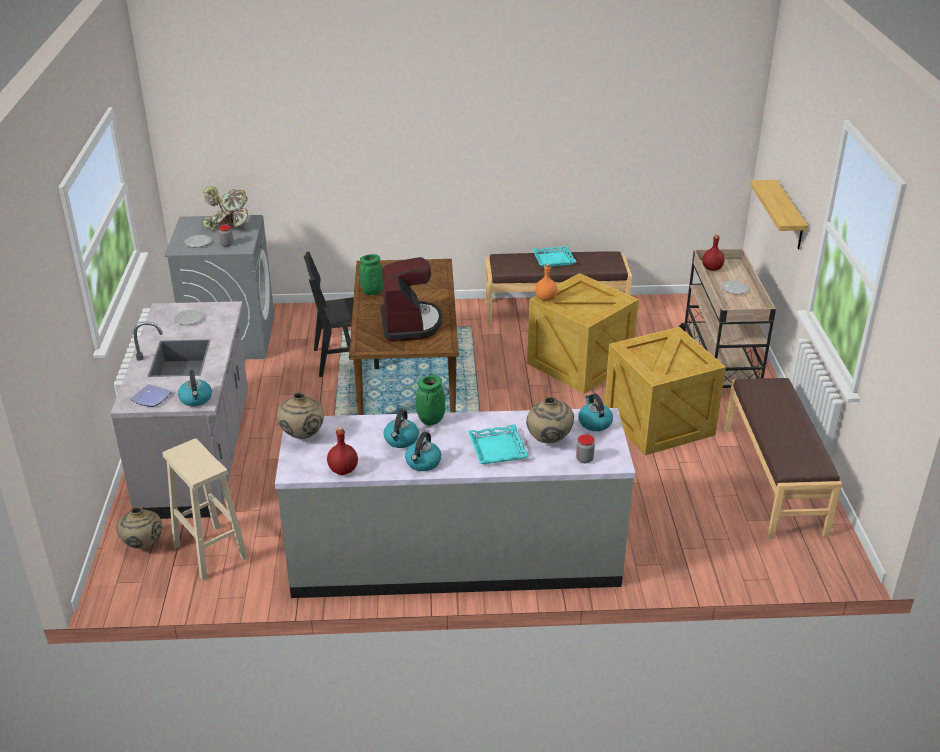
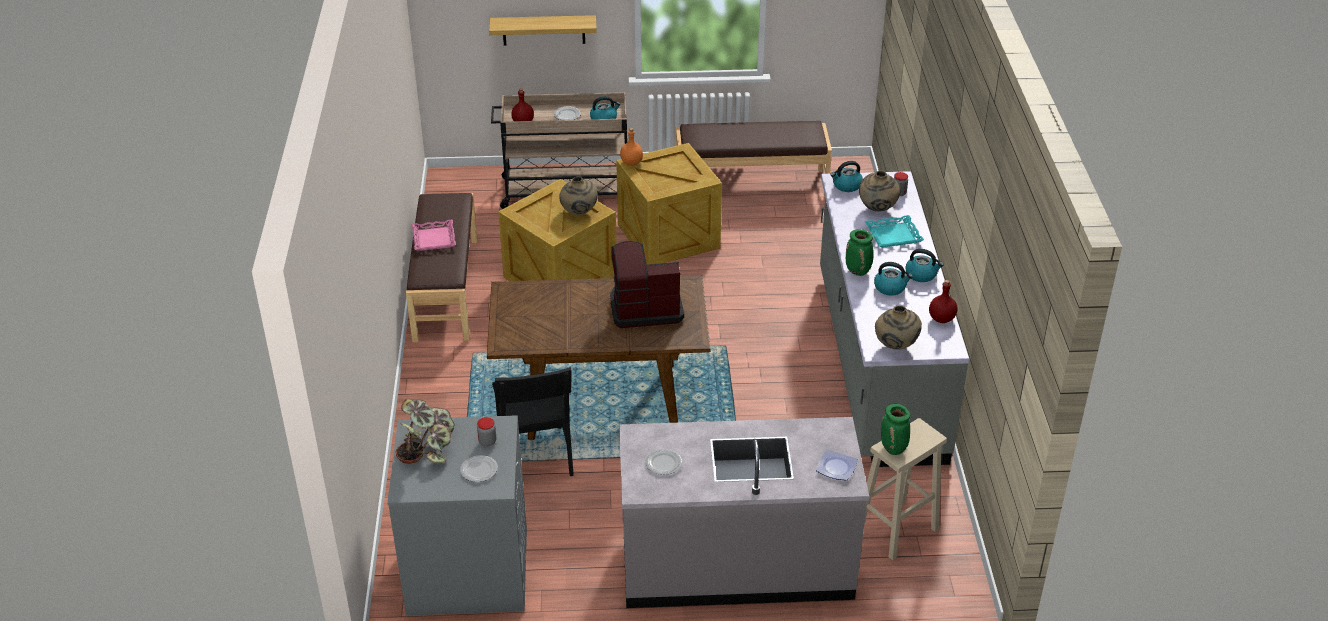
camera: 90 degrees left, 5 degrees up
beige vase [116,507,162,549] -> beige vase moved to [559,176,598,215]
kettle [178,370,212,406] -> kettle moved to [590,96,620,119]
green vase [359,254,383,295] -> green vase moved to [881,404,910,455]
turquoise tray [532,246,577,267] -> pink tray [412,220,456,251]
orange bottle [535,264,558,301] -> orange bottle moved to [620,128,643,166]

